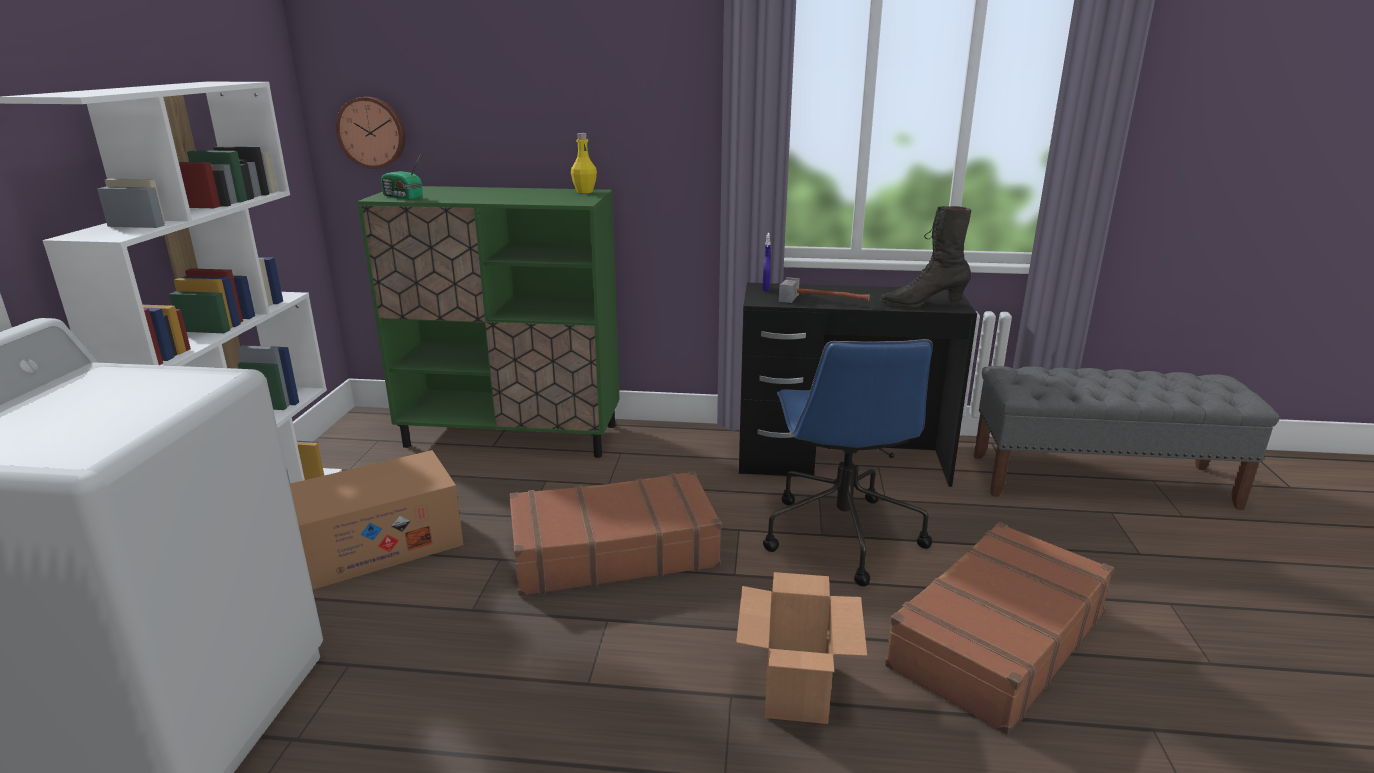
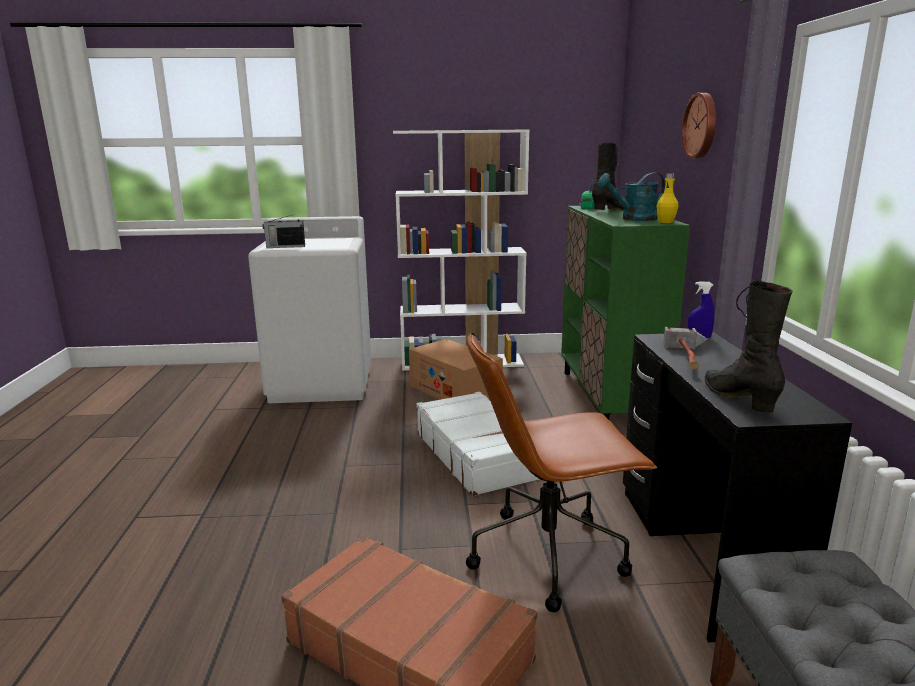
camera: 80 degrees right, 5 degrees down
wall clock [336,97,405,169] -> wall clock moved to [681,93,716,159]
brown suitcase [509,471,722,596] -> white suitcase [416,392,540,496]
cardboard box [736,572,867,724] -> none
blue office chair [763,339,933,587] -> brown office chair [466,333,657,612]
none -> radio [263,215,305,248]
none -> black boot [592,142,624,210]
none -> turquoise watering can [598,172,665,221]

